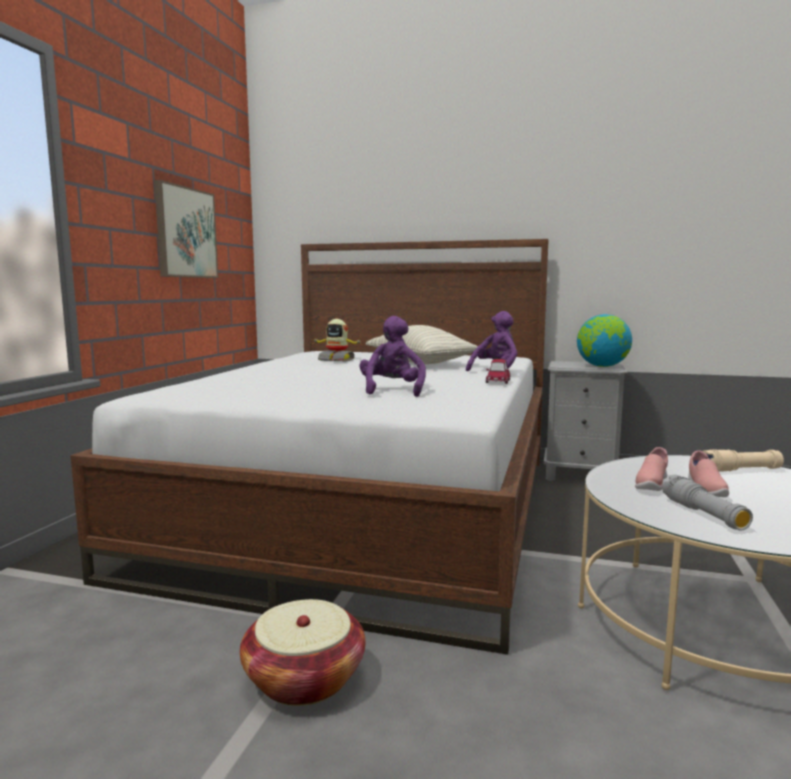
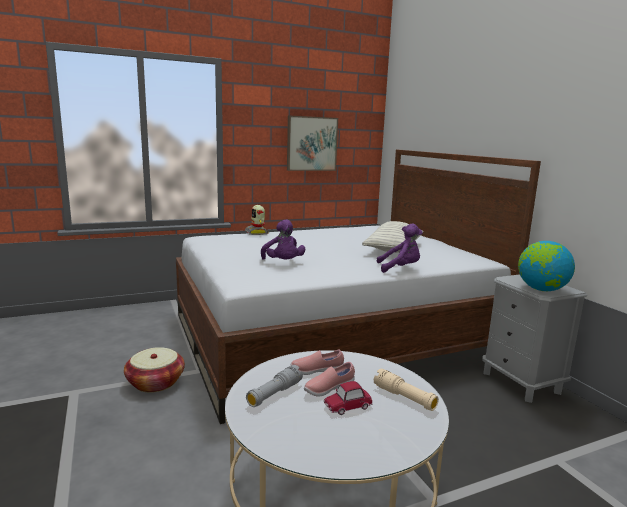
camera: 50 degrees right, 5 degrees up
toy robot [312,319,363,362] -> toy robot moved to [245,205,269,235]
purple plush toy [360,316,426,397] -> purple plush toy turned 105 degrees clockwise [261,219,305,260]
toy car [486,359,510,384] -> toy car moved to [324,381,373,415]

